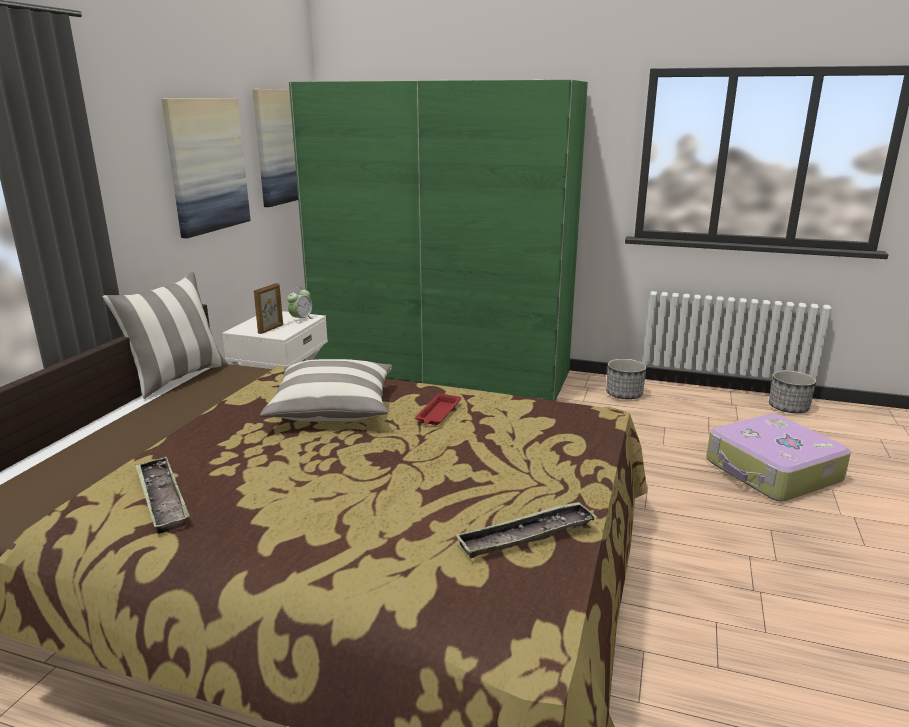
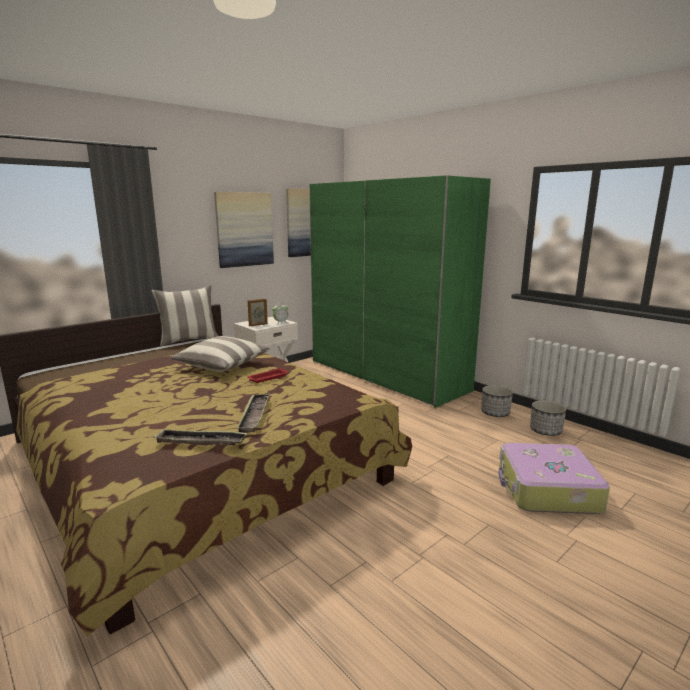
camera: 30 degrees right, 5 degrees down
tray [136,457,190,534] -> tray moved to [237,394,270,433]
planter [769,370,816,413] -> planter moved to [530,400,566,436]

